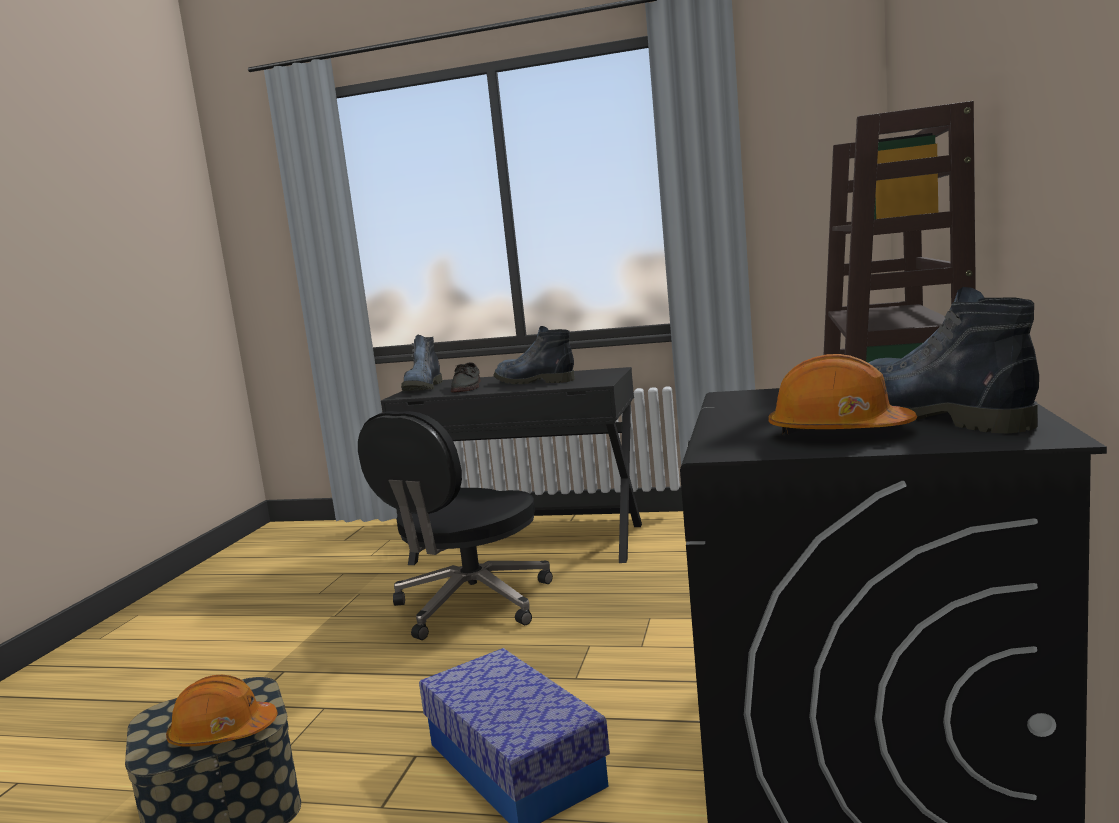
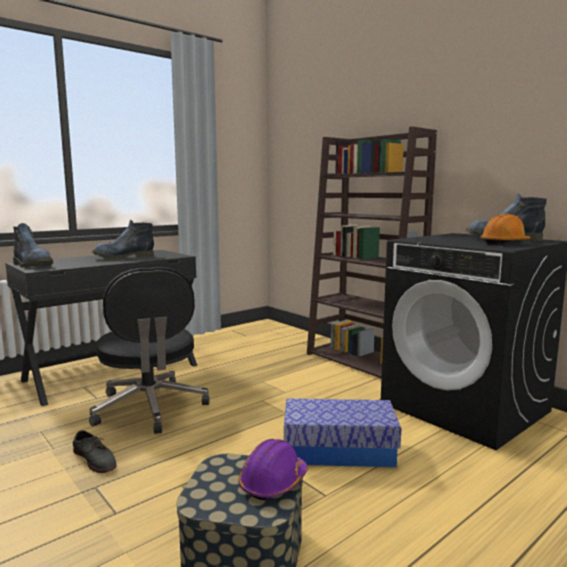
camera: 55 degrees left, 0 degrees up
orange hard hat [166,675,277,746] -> purple hard hat [238,439,308,500]
grey shoe [451,362,481,393] -> grey shoe moved to [73,430,117,473]

